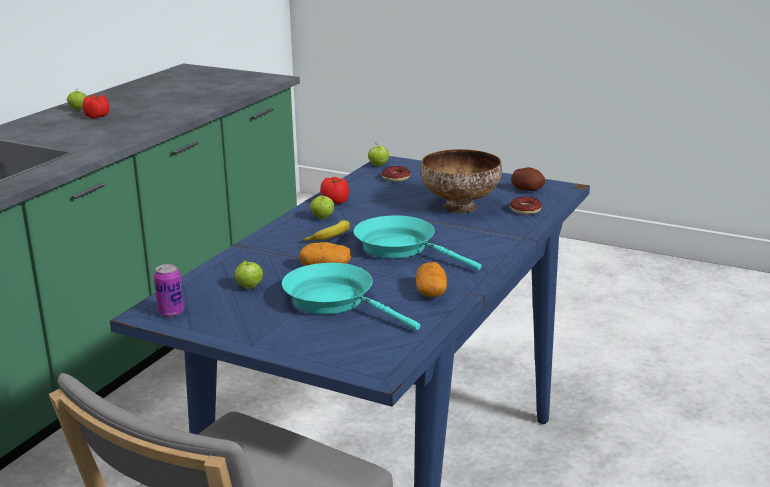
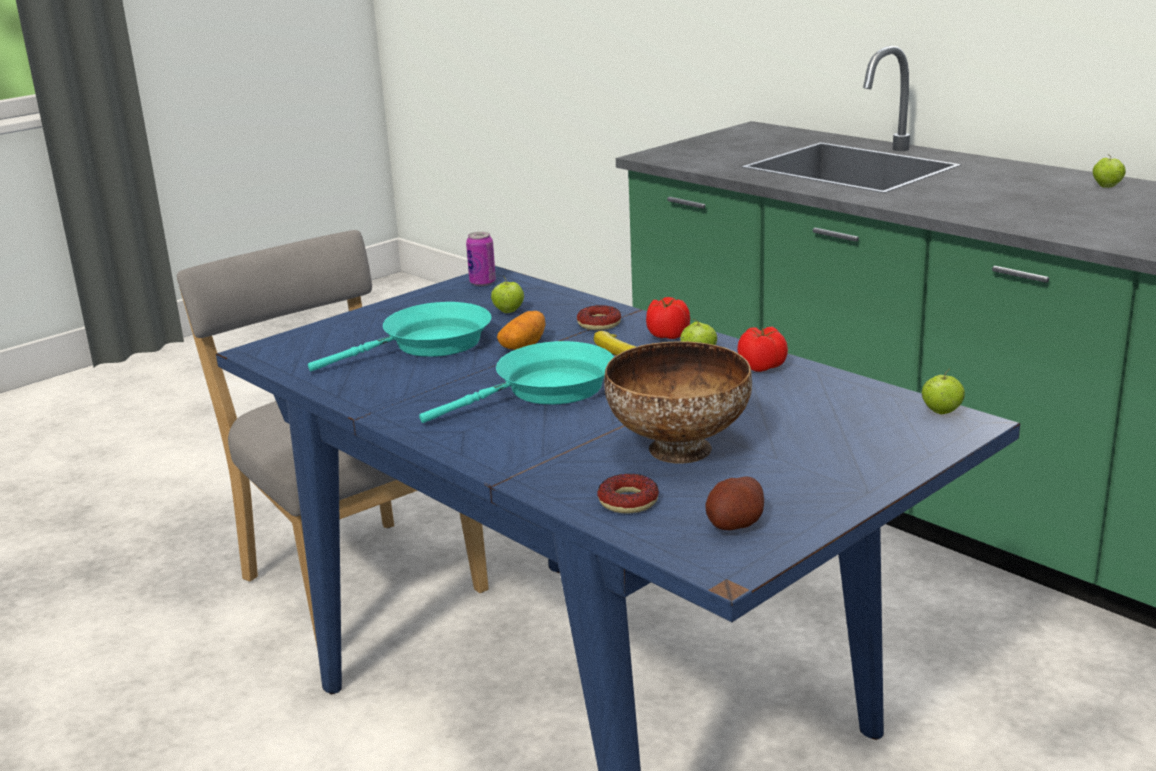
camera: 110 degrees right, 0 degrees up
tomato [82,95,109,119] -> tomato moved to [646,297,690,339]
donut [382,166,410,182] -> donut moved to [577,305,621,330]
potato [416,262,447,297] -> none

